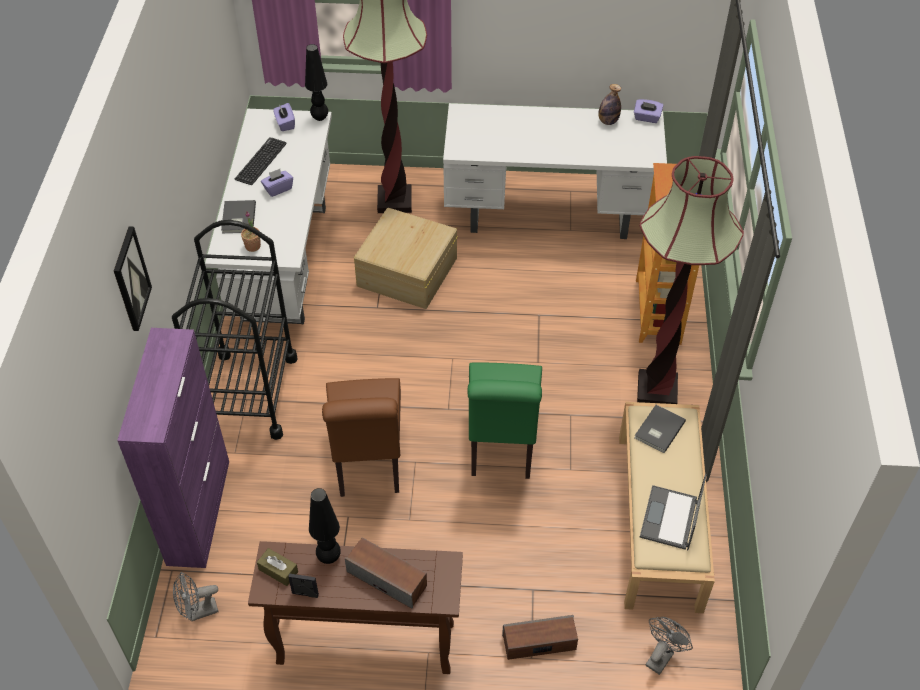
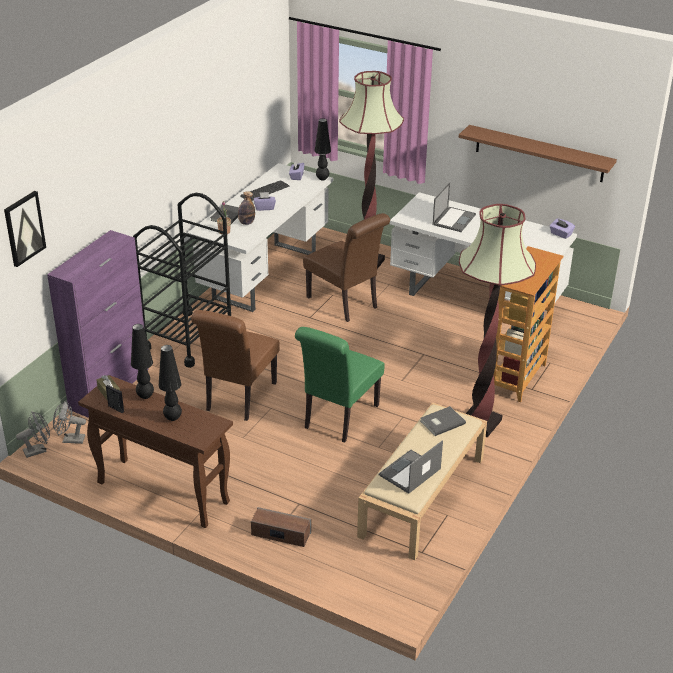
camera: 25 degrees right, 15 degrees down
picture [114,226,152,331] -> picture moved to [4,191,46,267]
speaker [345,538,427,609] -> black table lamp [159,345,182,421]
beige storage box [354,208,458,309] -> brown chair [303,213,390,322]
bottle [599,84,621,125] -> bottle moved to [238,191,255,225]
grey fan [645,617,693,675] -> grey fan moved to [16,411,50,458]
none -> laptop [433,182,476,232]
none -> brown shelf [459,125,617,182]

